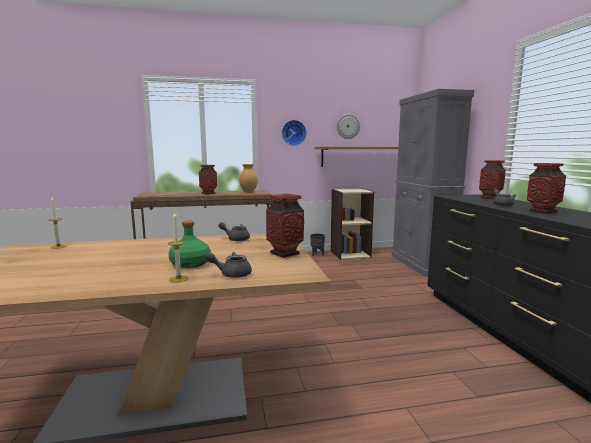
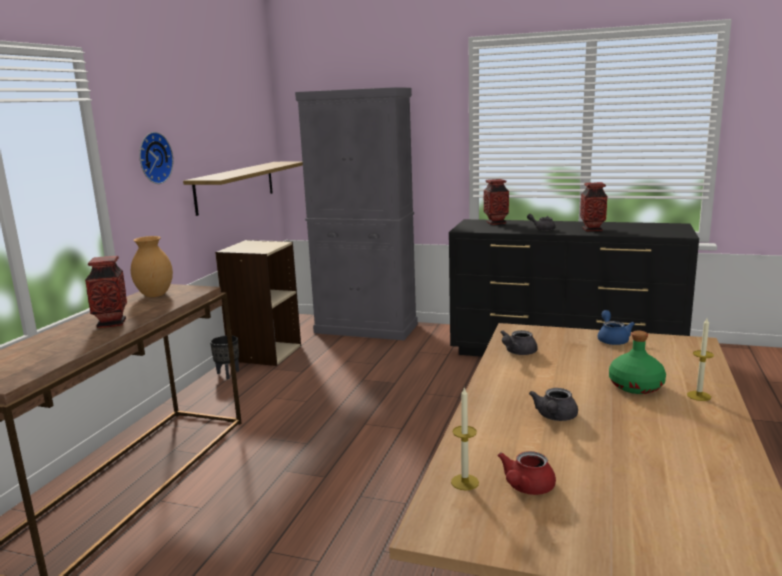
camera: 60 degrees left, 5 degrees up
grey teapot [205,252,252,278] -> grey teapot moved to [529,388,578,421]
vase [266,194,304,258] -> blue teapot [597,310,635,345]
wall clock [337,114,360,139] -> none
none -> red teapot [497,451,556,495]

